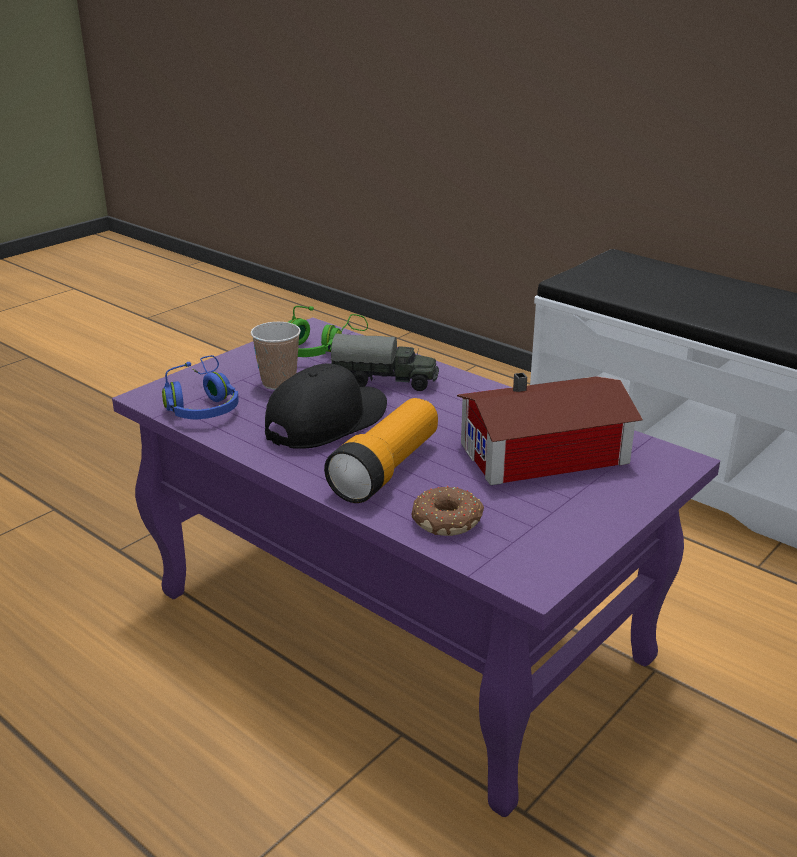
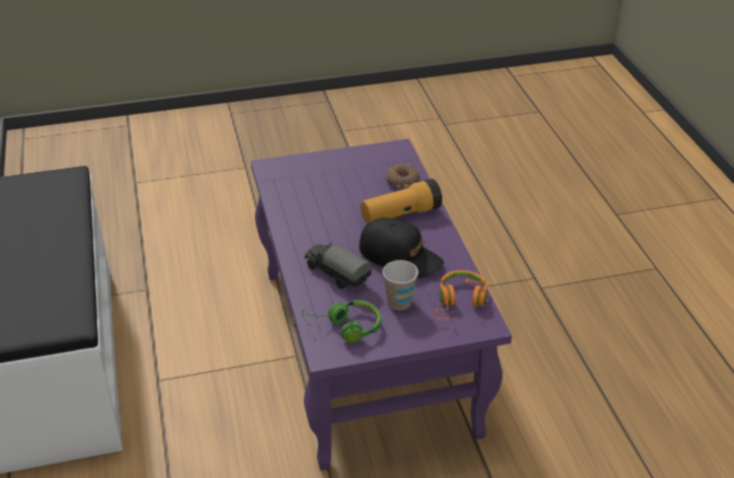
camera: 145 degrees left, 10 degrees up
blue headphones [162,355,239,419] -> orange headphones [433,270,487,319]
black cap [265,363,387,449] -> black cap turned 135 degrees counterclockwise [359,218,444,278]
toy house [457,373,643,485] -> none

